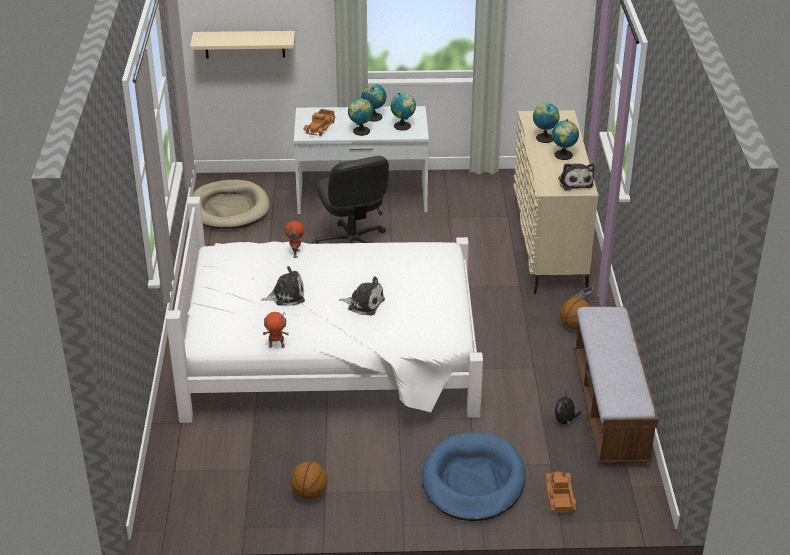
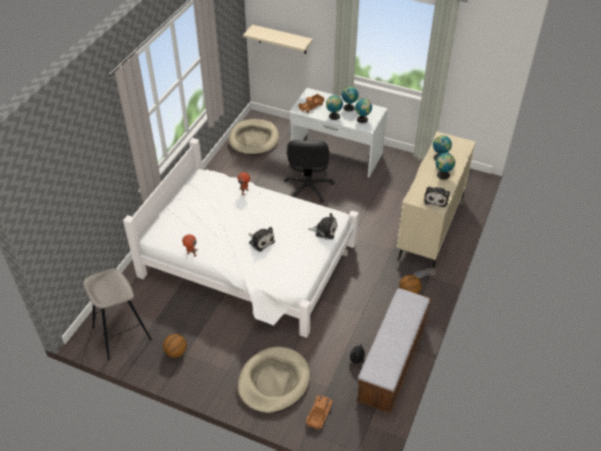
camera: 25 degrees right, 10 degrees up
plush toy [261,266,305,306] -> plush toy moved to [308,213,338,239]
blue dog bed [422,432,526,521] -> beige dog bed [238,346,310,413]
none -> grey stool [83,269,152,360]

